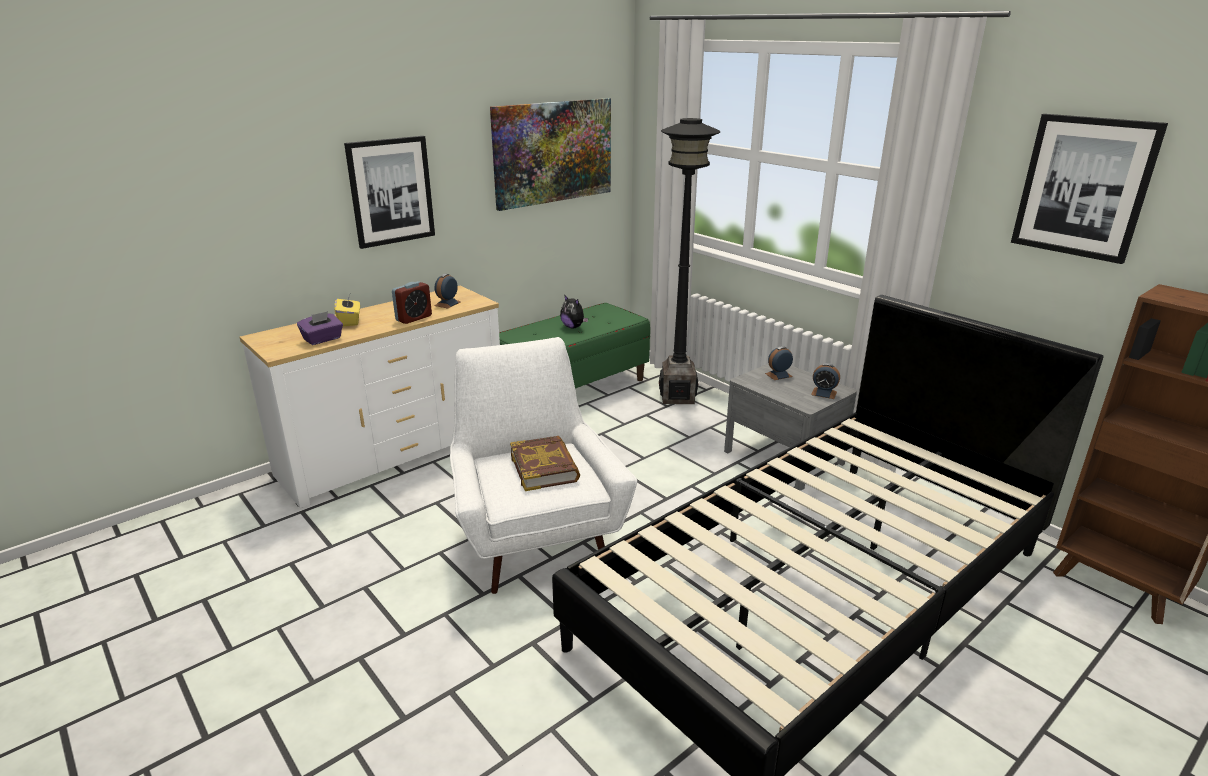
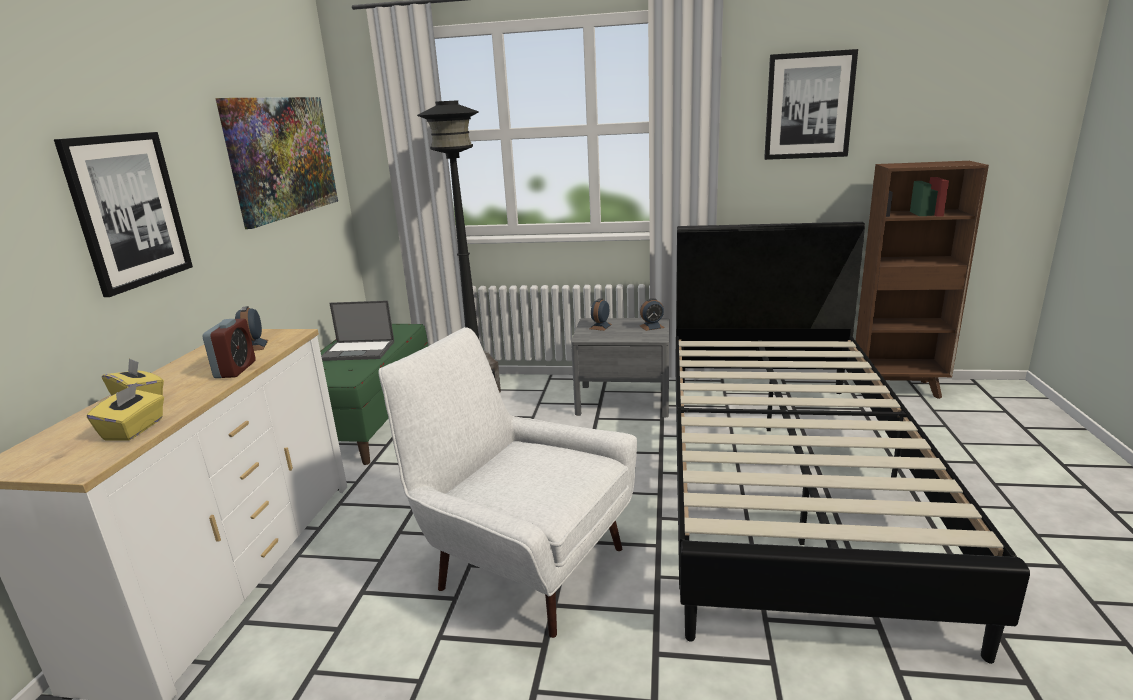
camera: 40 degrees left, 5 degrees down
purple tissue box [297,311,343,345] -> yellow tissue box [87,383,164,440]
book [510,436,580,491] -> none
plush toy [560,295,588,329] -> laptop [321,300,394,361]

